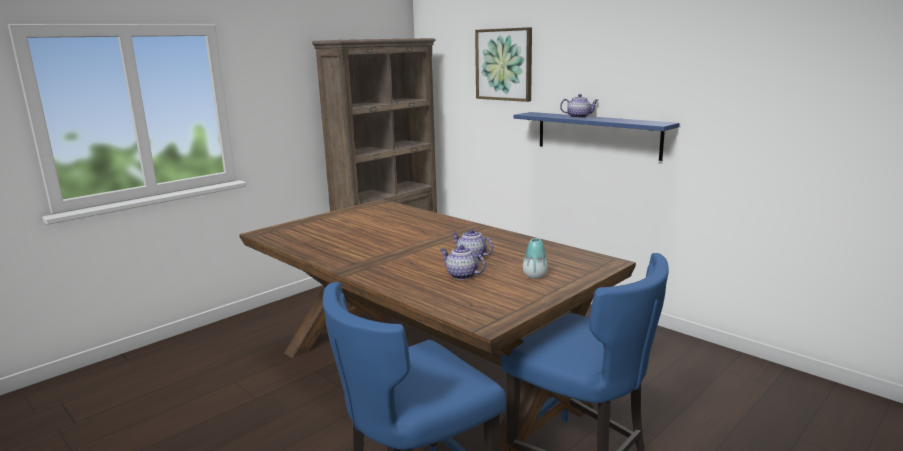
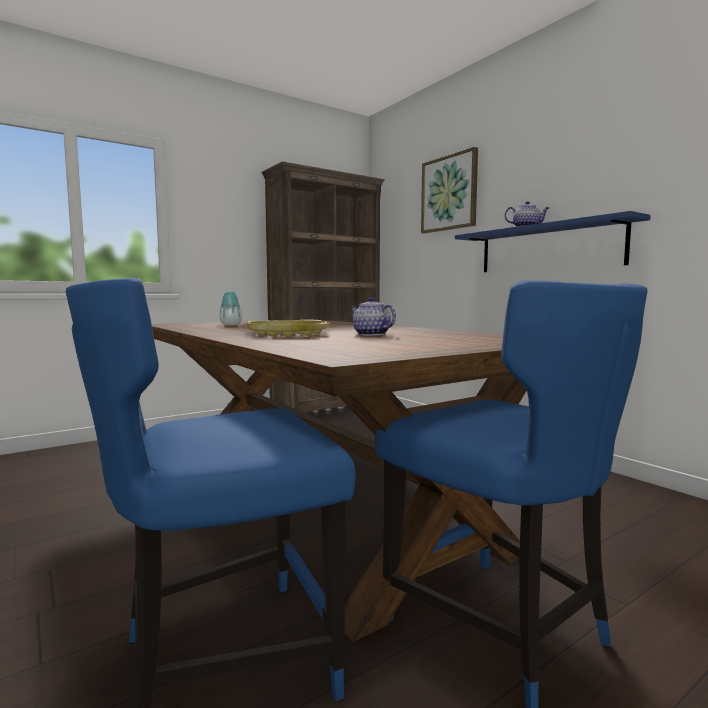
camera: 10 degrees right, 10 degrees down
teapot [440,245,485,280] -> none
vase [523,238,548,279] -> vase moved to [219,291,242,326]
none -> yellow tray [247,320,330,337]

